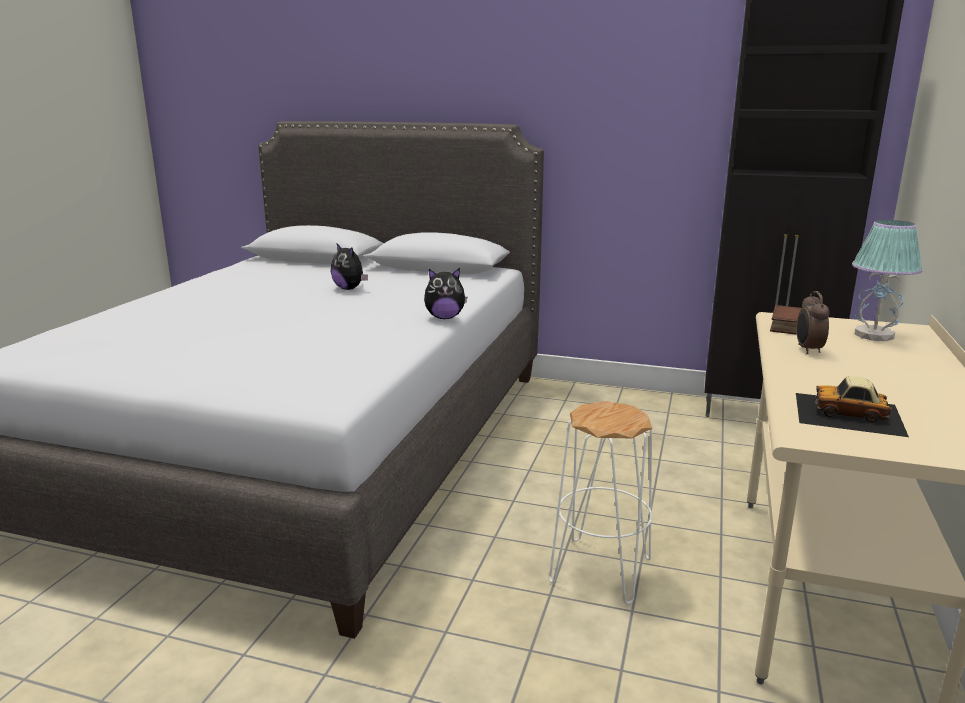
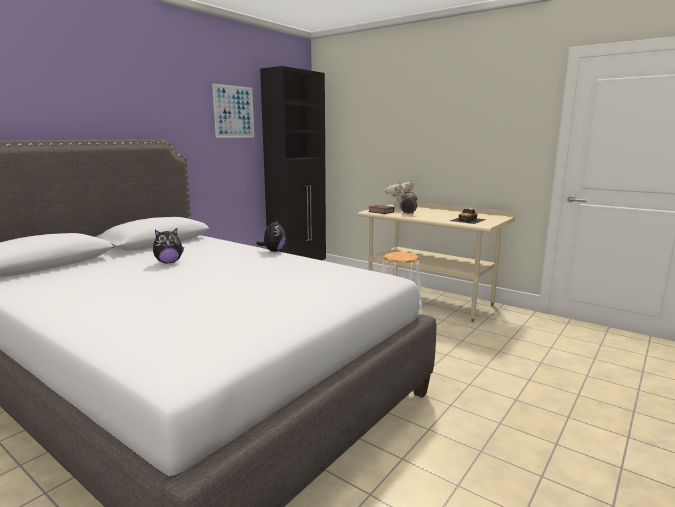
camera: 70 degrees left, 5 degrees down
table lamp [852,220,923,341] -> toy robot [384,179,414,209]
none -> picture [212,83,254,138]

